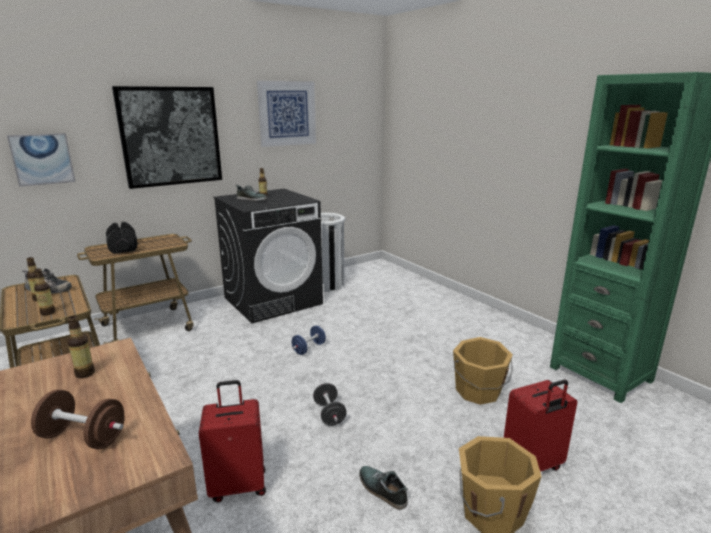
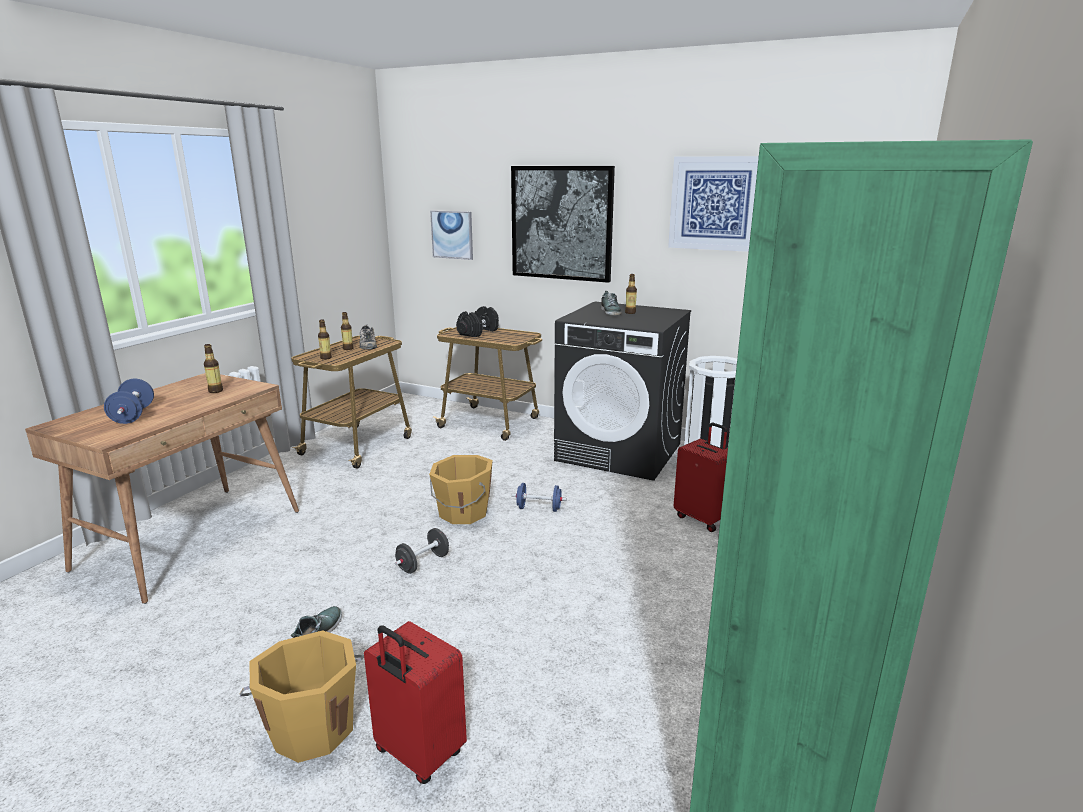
camera: 60 degrees right, 0 degrees up
brown dumbbell [31,389,125,449] -> blue dumbbell [104,379,154,424]
red suitcase [199,380,266,502] -> red suitcase moved to [674,423,728,532]
orange bucket [453,337,513,405] -> orange bucket moved to [429,455,493,524]

